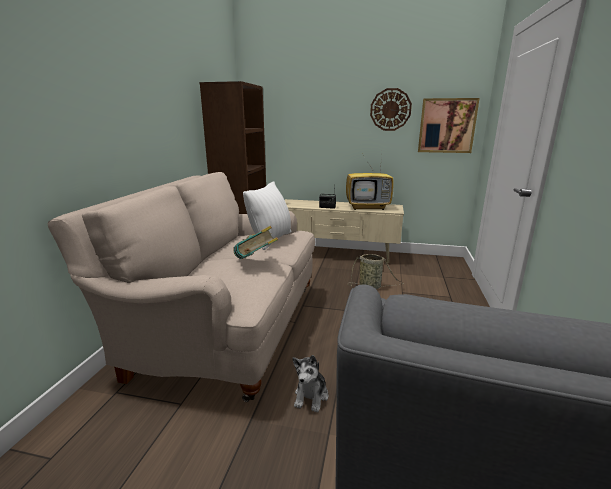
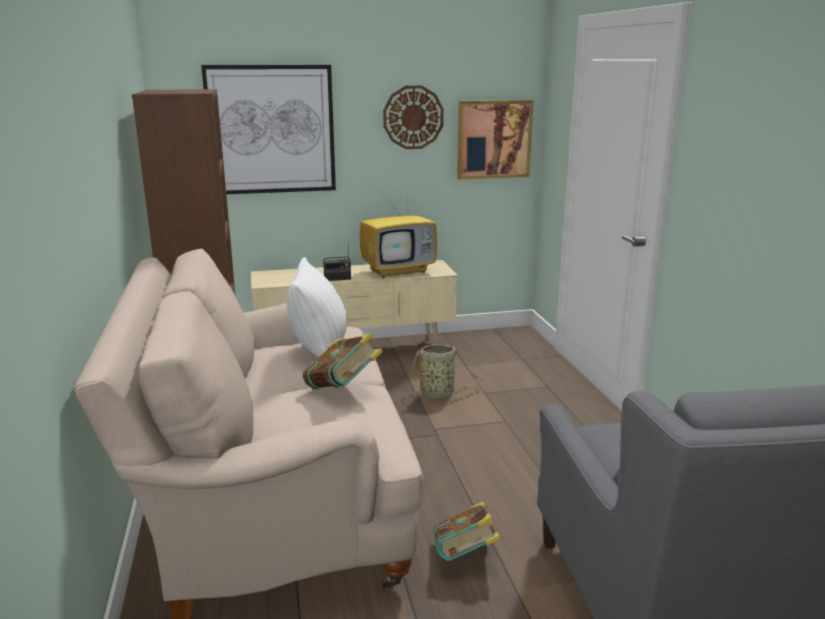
camera: 25 degrees left, 0 degrees up
plush toy [292,355,328,412] -> book [433,501,501,561]
none -> picture [201,65,336,194]

